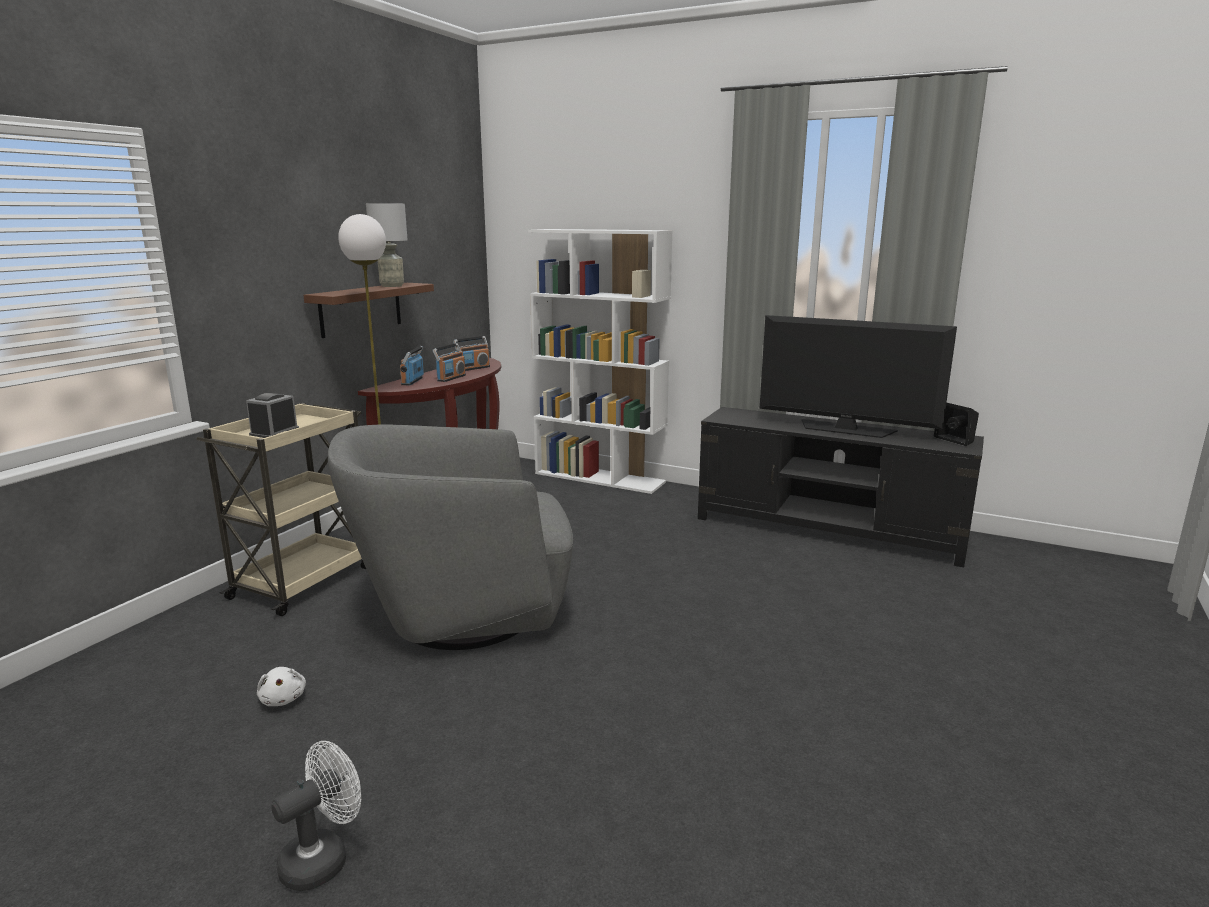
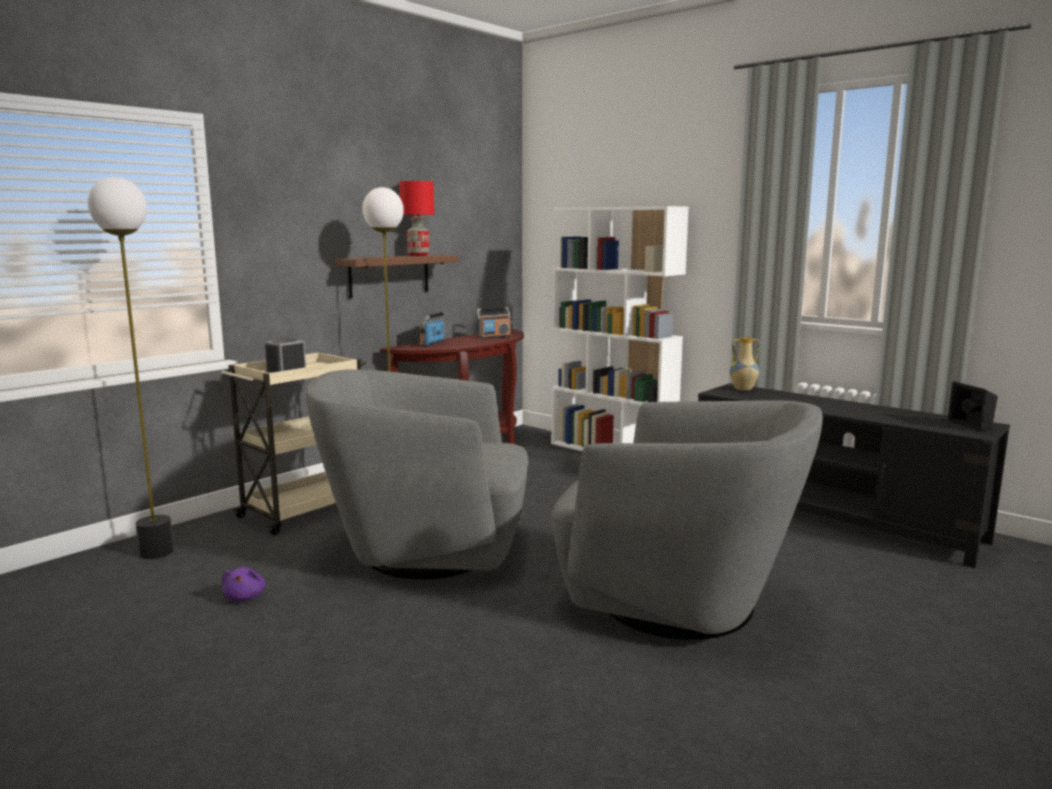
camera: 15 degrees right, 5 degrees down
white plush toy [257,667,306,706] -> purple plush toy [222,567,265,601]
white fan [271,741,361,891] -> none
grey table lamp [366,203,407,287] -> red table lamp [399,181,434,256]
radio [432,343,466,382] -> none
television [759,315,957,438] -> none
none -> floor lamp [88,177,174,559]
none -> grey armchair [552,401,823,640]
none -> vase [730,337,760,391]

